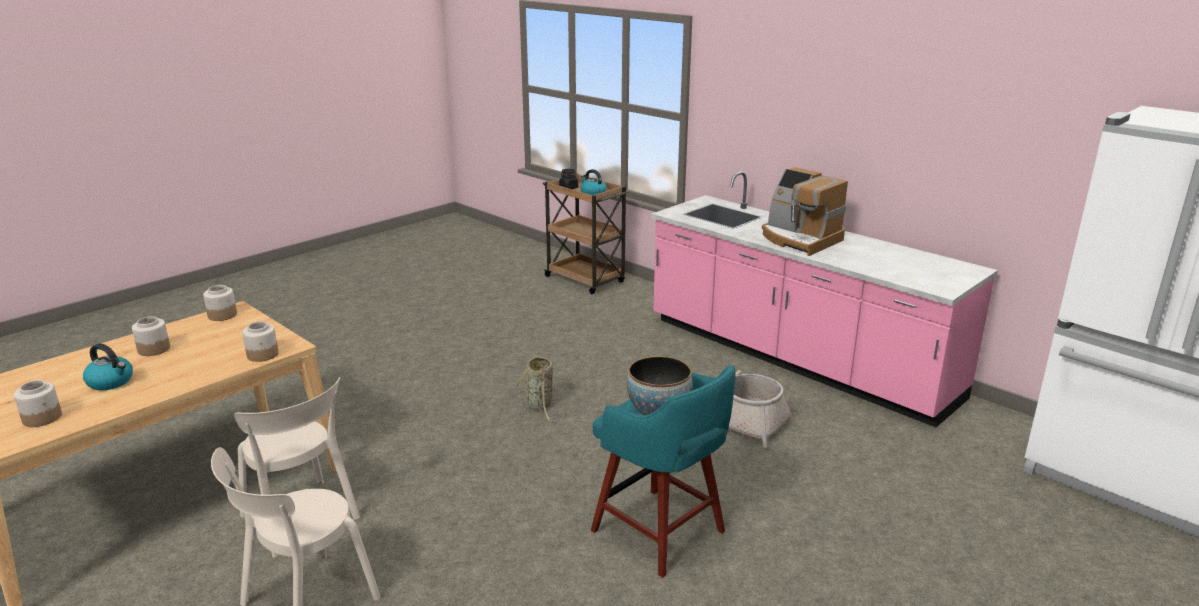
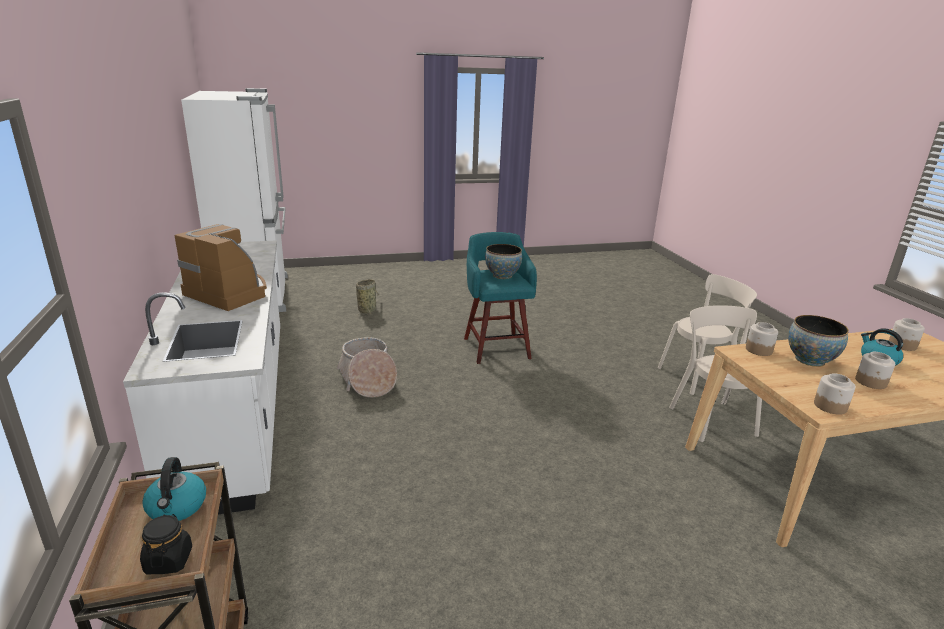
camera: 150 degrees left, 0 degrees up
basket [514,355,555,423] -> basket moved to [356,279,379,317]
pink counter [651,171,998,427] -> white counter [123,241,280,514]
coffee machine [762,167,848,256] -> coffee machine turned 45 degrees counterclockwise [175,224,267,311]
none -> bowl [788,315,849,367]

